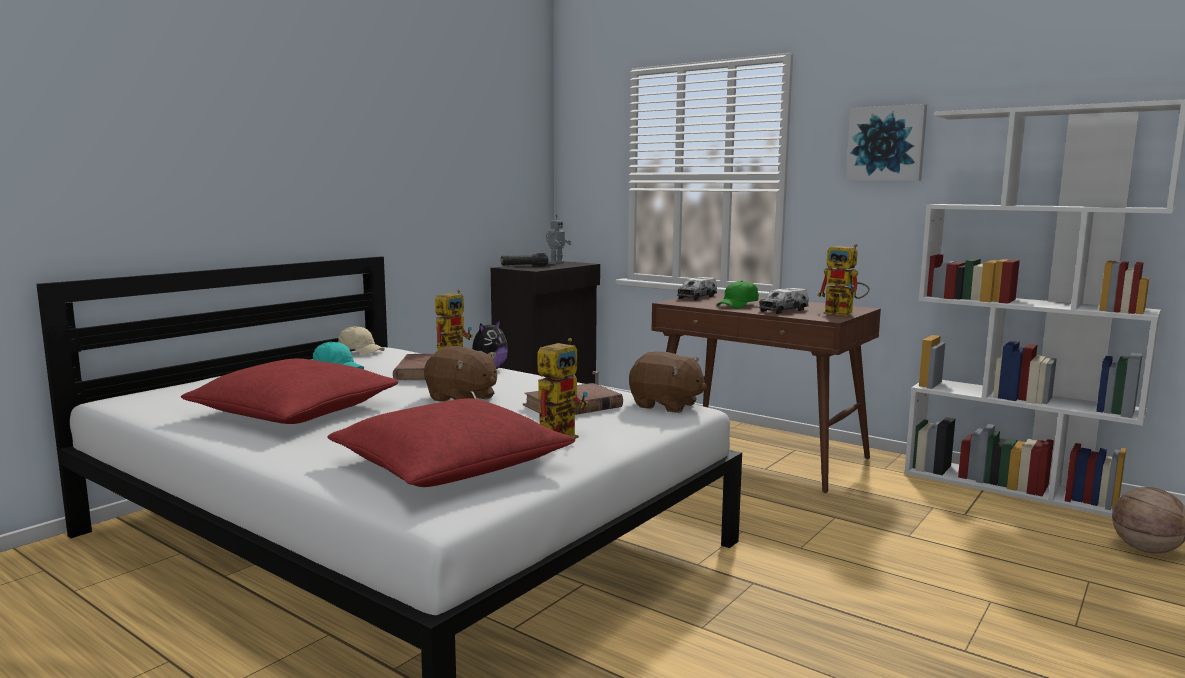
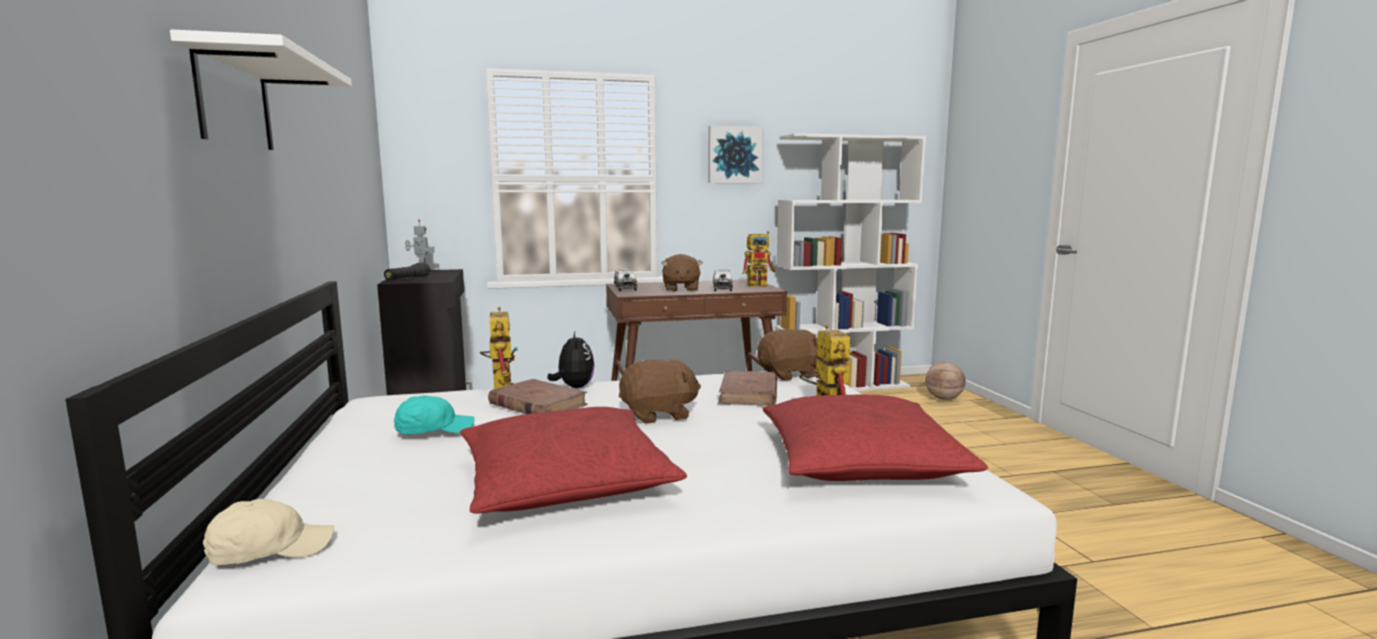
camera: 50 degrees left, 0 degrees up
beige cap [338,326,385,355] -> beige cap moved to [203,499,334,565]
green cap [717,280,759,309] -> brown plush toy [662,254,703,292]
none -> white shelf [170,29,352,150]

